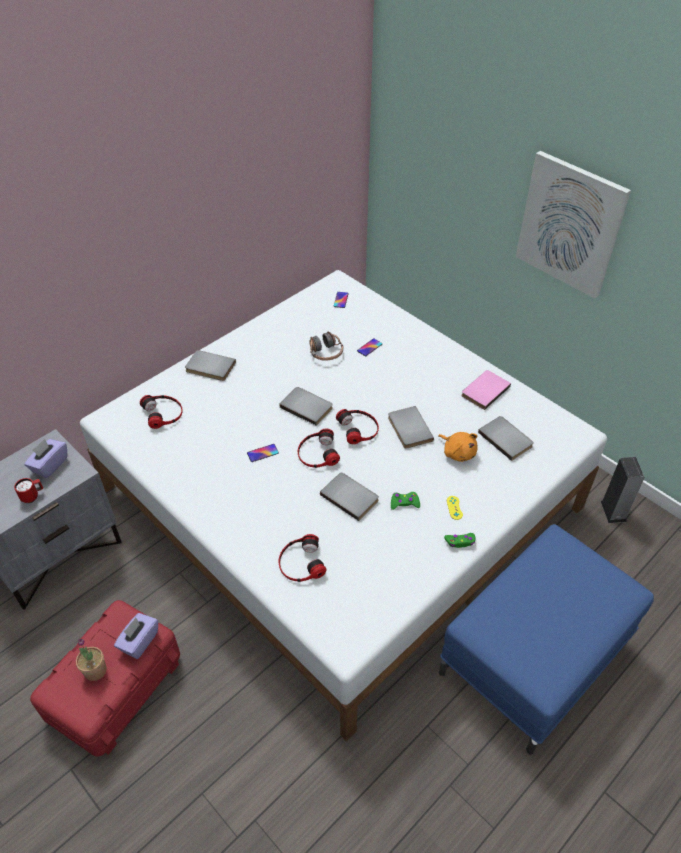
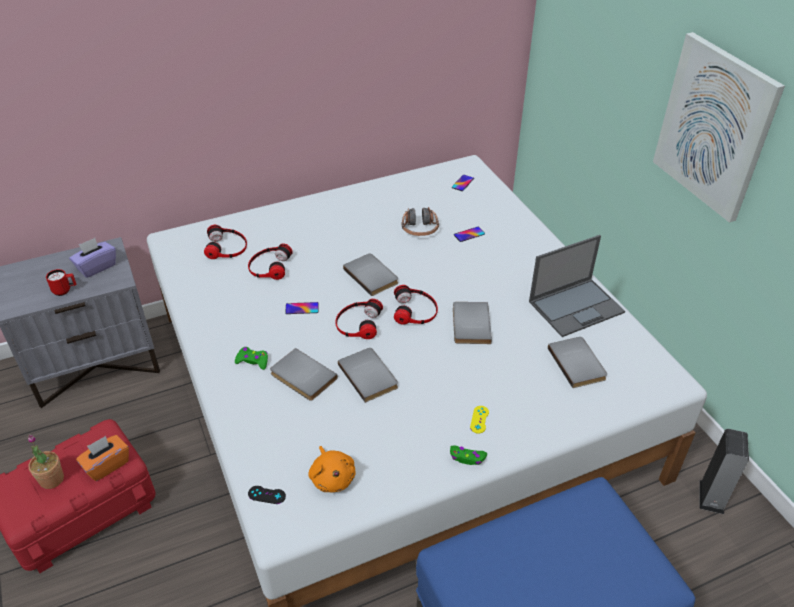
camera: 20 degrees right, 5 degrees down
purple tissue box [114,613,158,659] -> orange tissue box [76,435,129,481]
grey book [185,350,236,381] -> grey book moved to [270,348,338,401]
headphones [278,534,327,582] -> headphones moved to [248,243,293,280]
green game controller [391,492,420,510] -> green game controller moved to [235,347,268,370]
orange plush toy [438,432,478,462] -> orange plush toy moved to [309,446,356,492]
pink book [461,370,511,410] -> laptop [529,235,625,337]
none -> black game controller [248,486,286,504]

